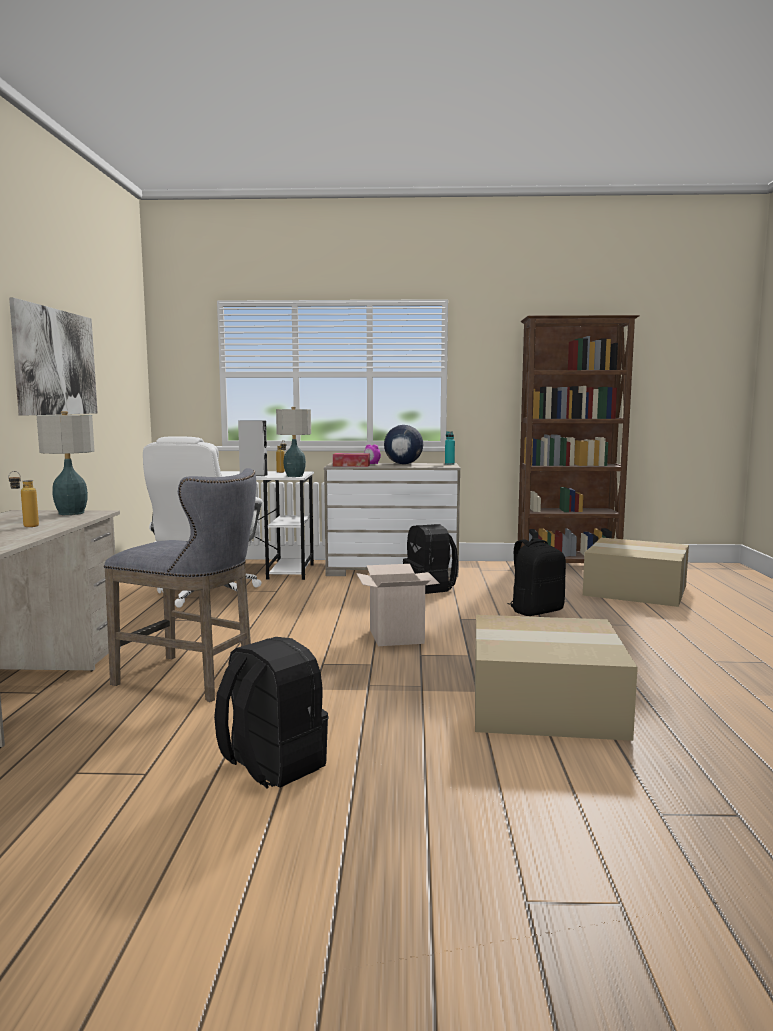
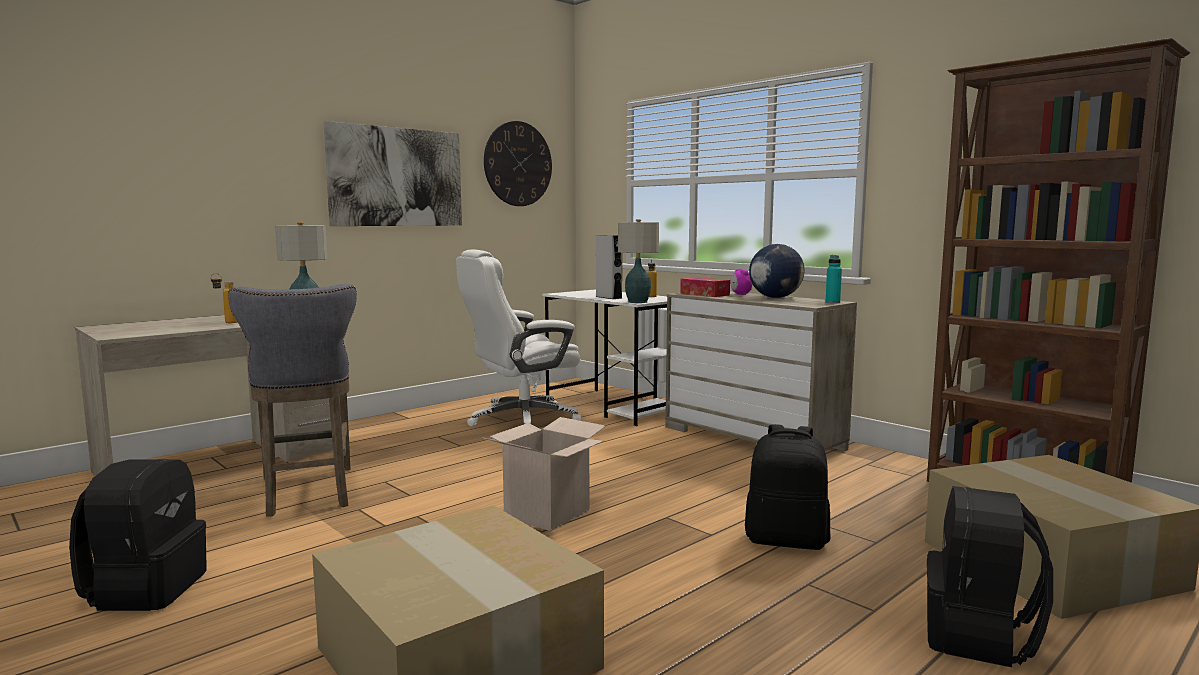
camera: 45 degrees right, 0 degrees up
black backpack [403,524,458,594] -> black backpack moved to [927,486,1053,667]
none -> wall clock [484,121,552,206]

